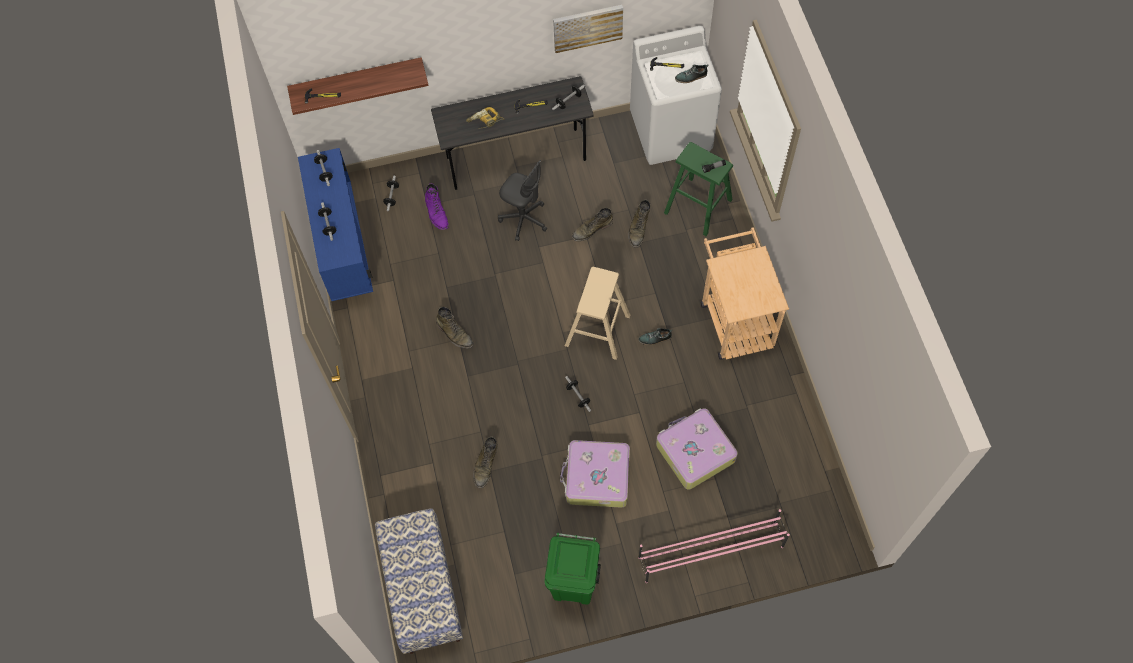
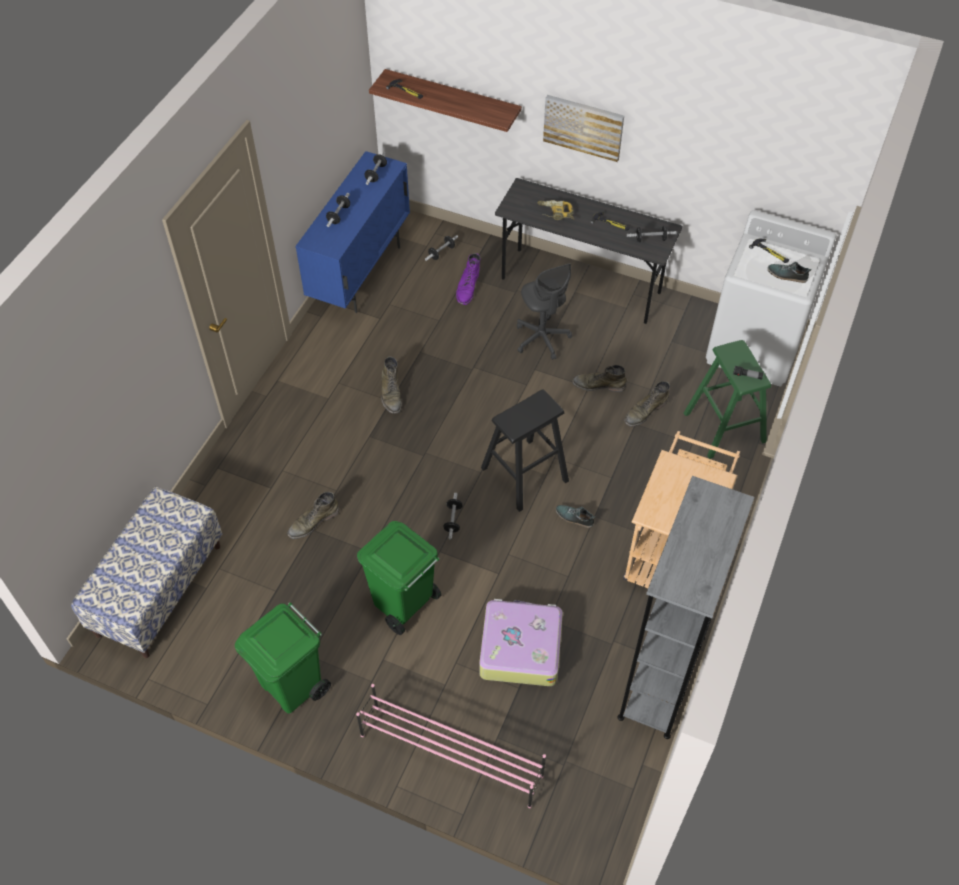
camera: 35 degrees right, 10 degrees down
picture [553,5,623,53] -> picture moved to [543,95,624,162]
suitcase [560,440,630,508] -> green trash can [357,521,441,635]
beige stool [565,267,630,360] -> black stool [481,390,569,512]
none -> grey bookcase [618,476,755,739]

